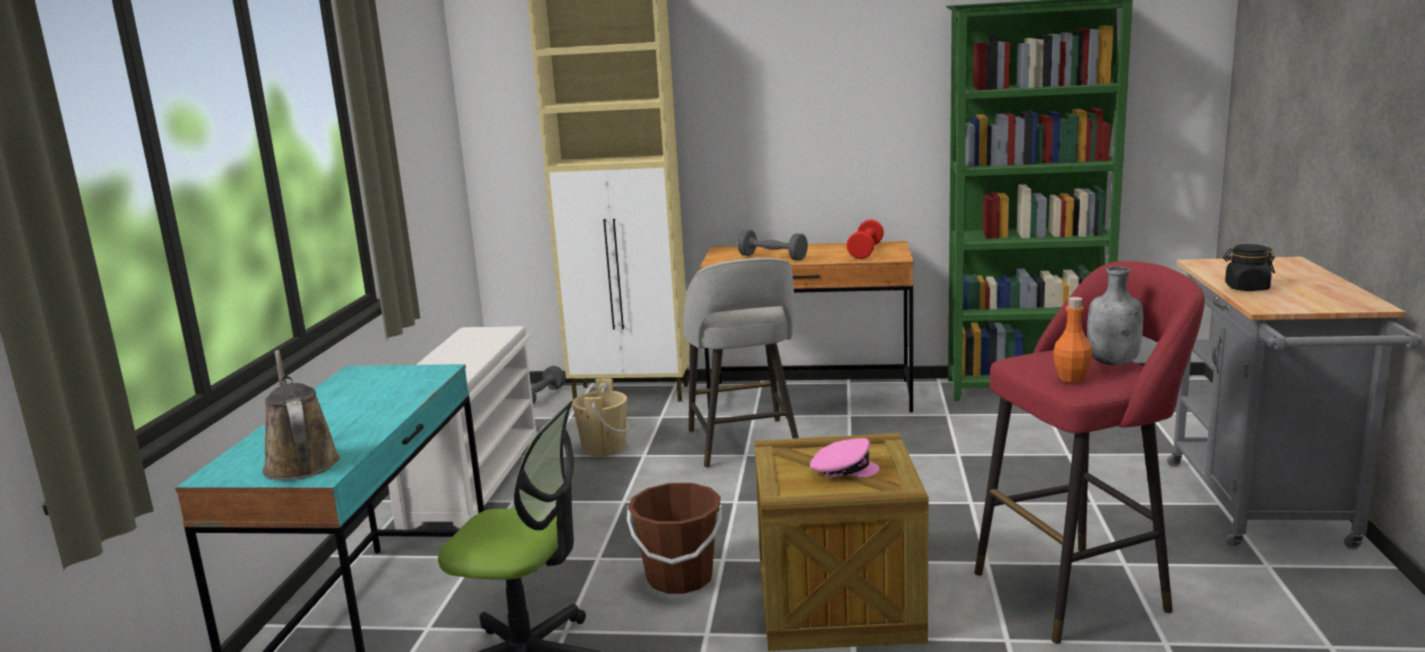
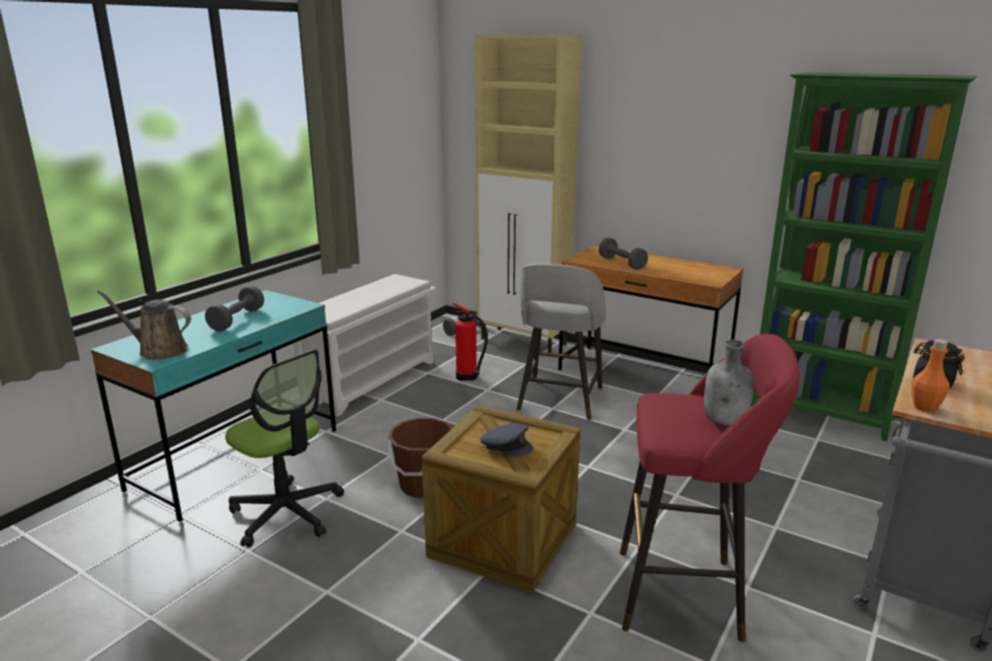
camera: 25 degrees right, 5 degrees up
brown watering can [262,350,340,480] -> brown watering can turned 75 degrees counterclockwise [97,290,191,360]
beige bucket [572,379,629,457] -> fire extinguisher [453,303,488,381]
pink cap [810,438,880,477] -> grey cap [480,423,533,457]
red dumbbell [847,220,884,259] -> none
orange bottle [1053,297,1092,383] -> orange bottle moved to [911,339,950,412]
none -> grey dumbbell [205,286,264,331]

